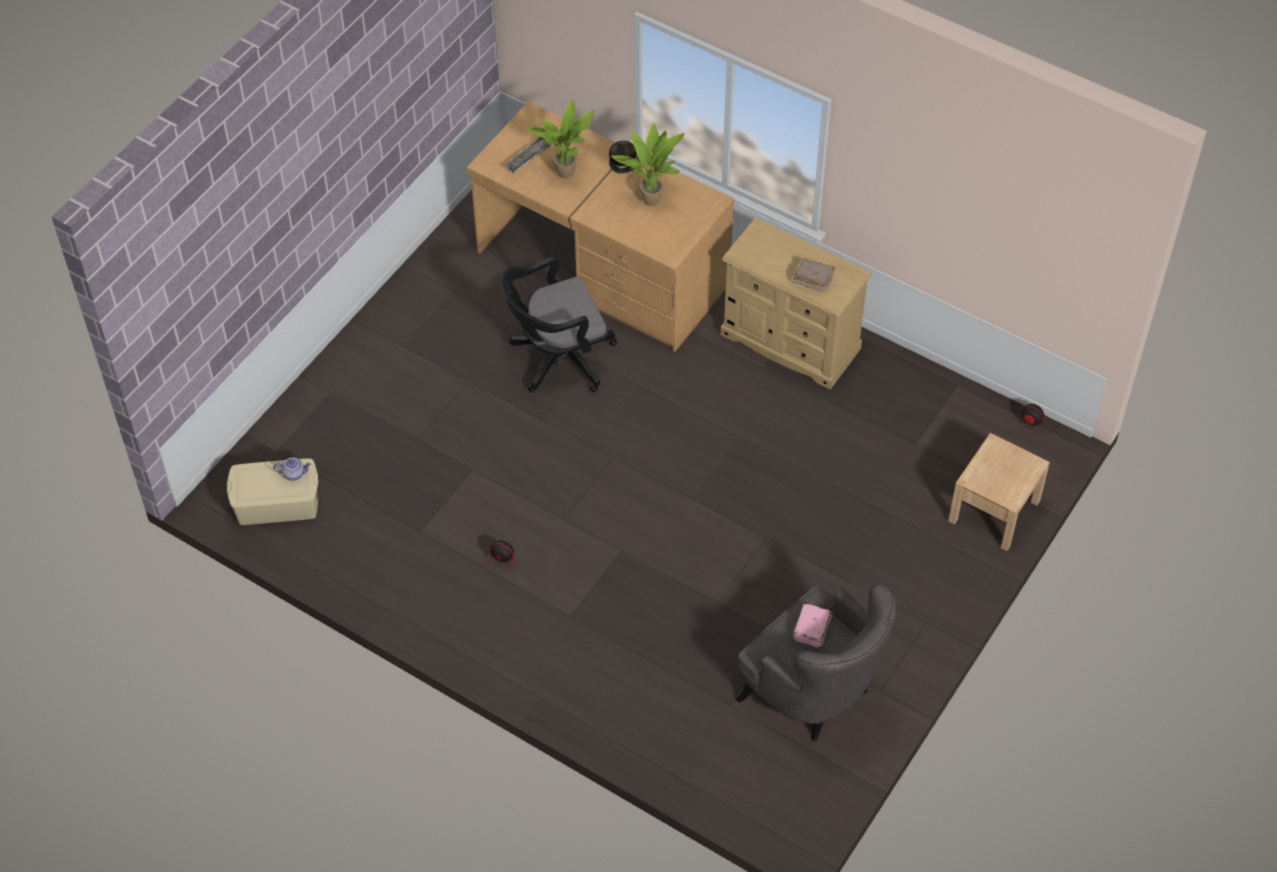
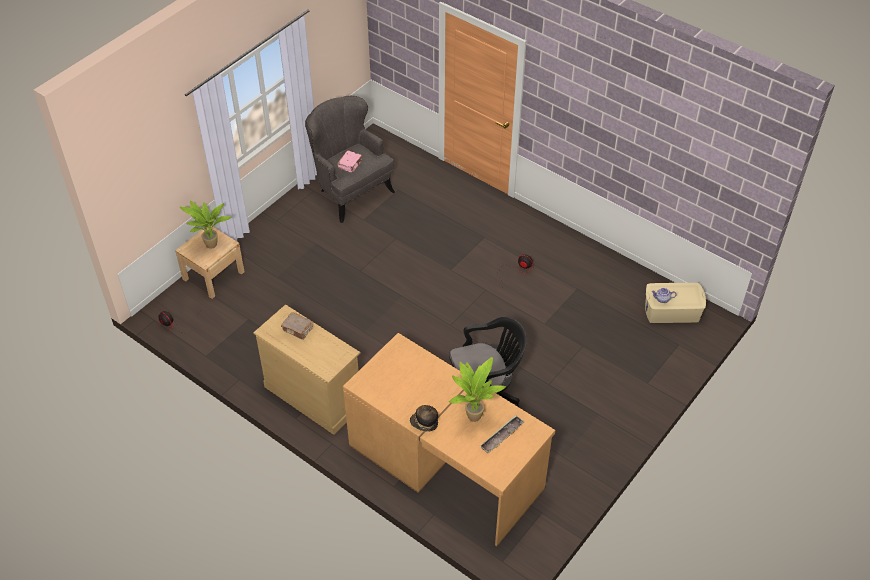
camera: 175 degrees left, 5 degrees down
potted plant [611,123,684,206] -> potted plant moved to [179,200,232,249]

